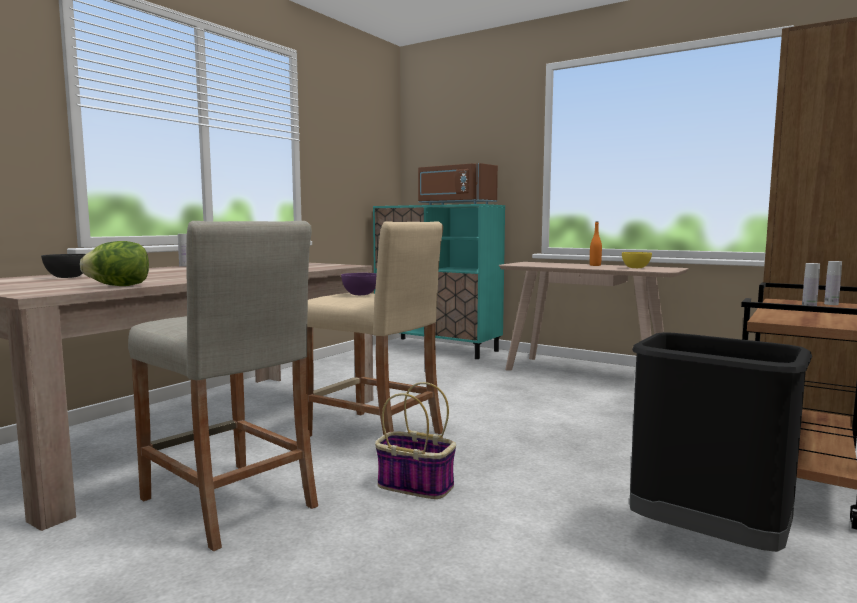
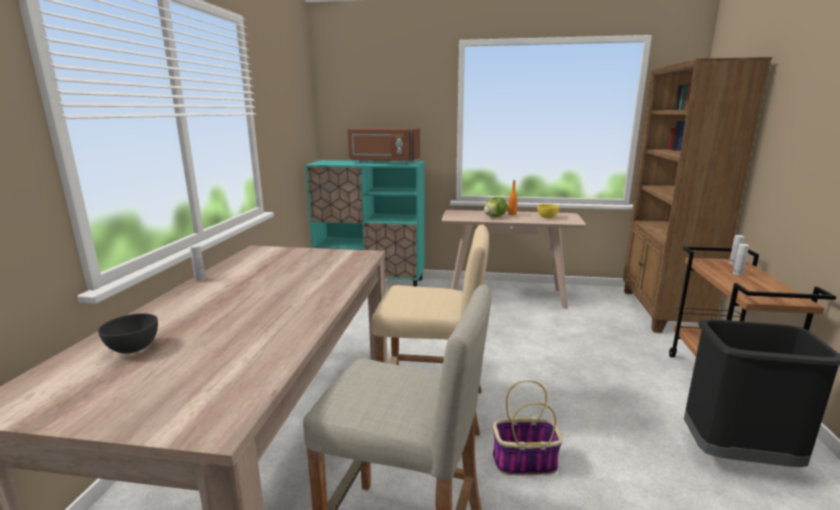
camera: 25 degrees left, 10 degrees up
lettuce [80,241,149,286] -> lettuce moved to [484,197,508,217]
purple bowl [341,273,377,295] -> none

